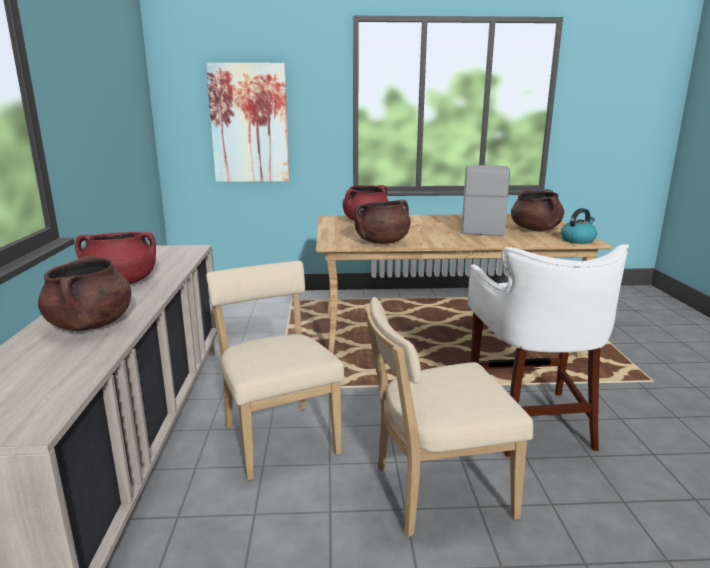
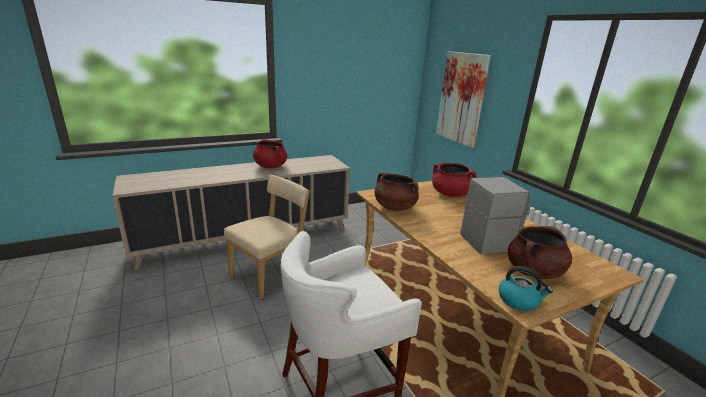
camera: 65 degrees right, 5 degrees up
brown cooking pot [38,256,131,331] -> none
beige chair [364,297,533,537] -> none

